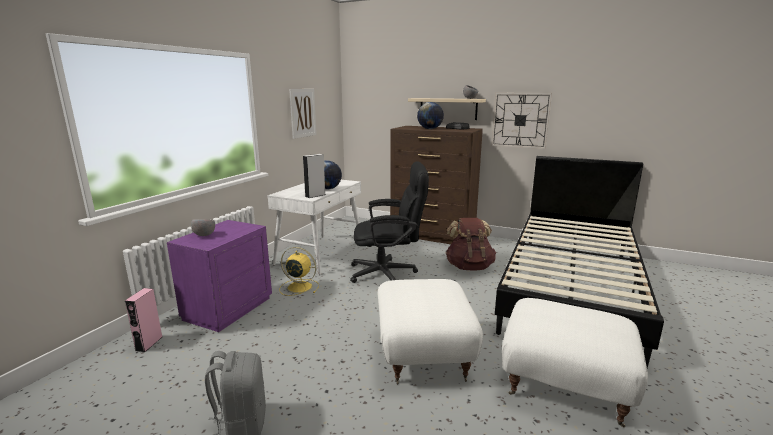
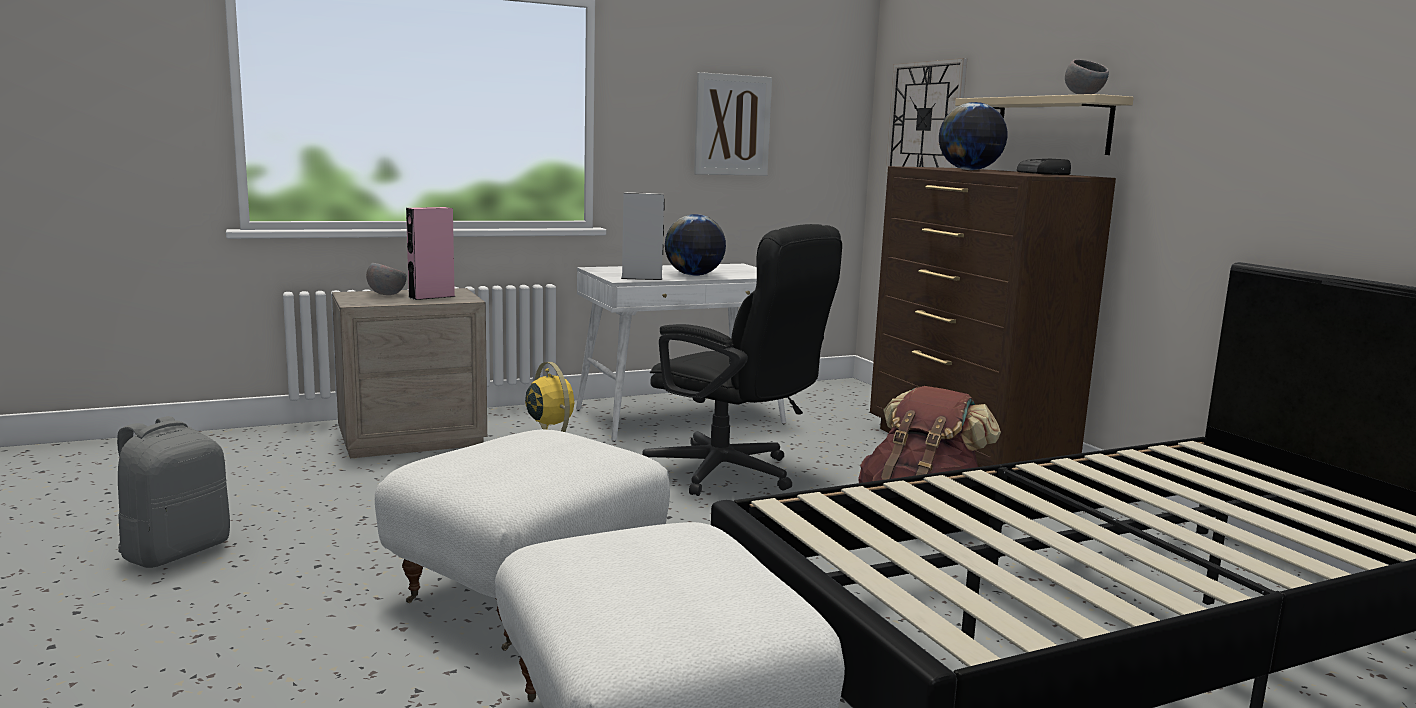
camera: 40 degrees right, 5 degrees down
pink speaker [125,288,162,353] -> pink speaker moved to [406,207,455,300]
purple nightstand [167,220,272,332] -> beige nightstand [332,288,487,459]
wall clock [491,93,552,149] -> wall clock moved to [886,58,967,173]

